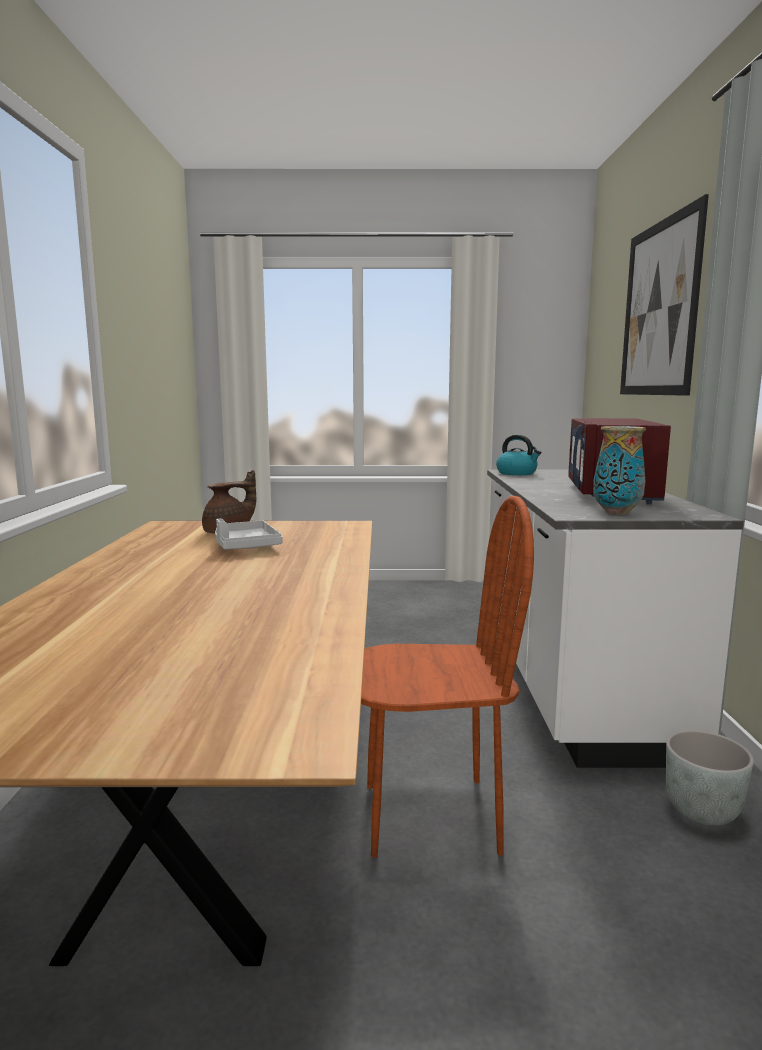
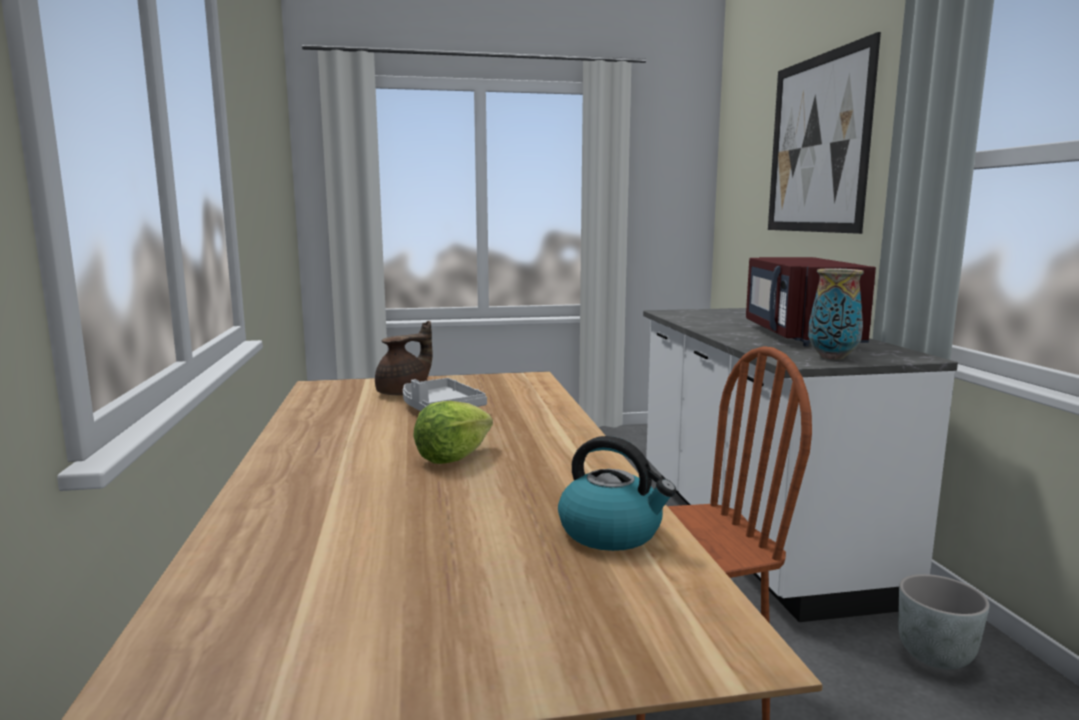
camera: 10 degrees left, 0 degrees up
kettle [496,435,542,475] -> kettle moved to [558,436,676,551]
none -> lettuce [413,401,493,464]

